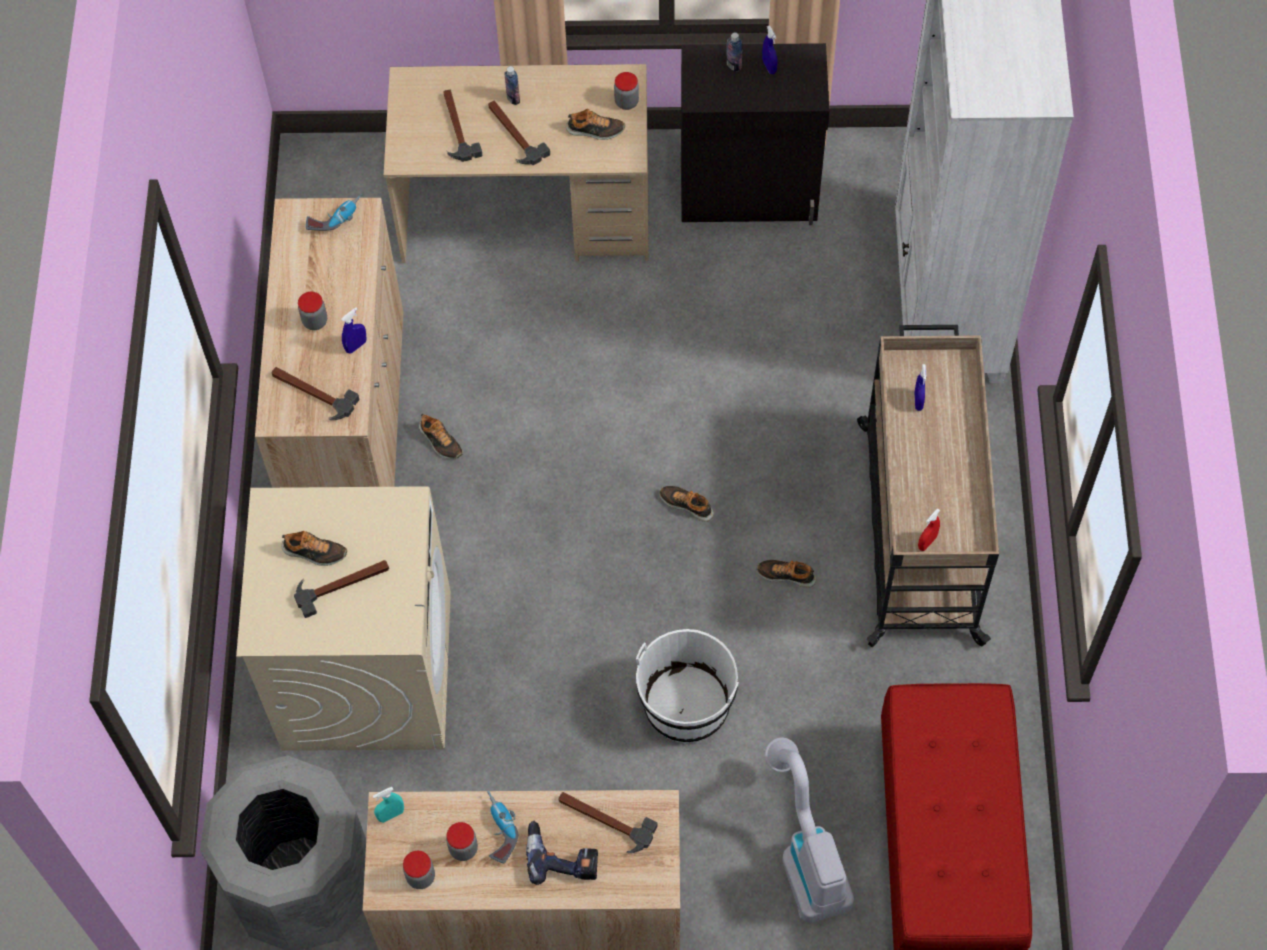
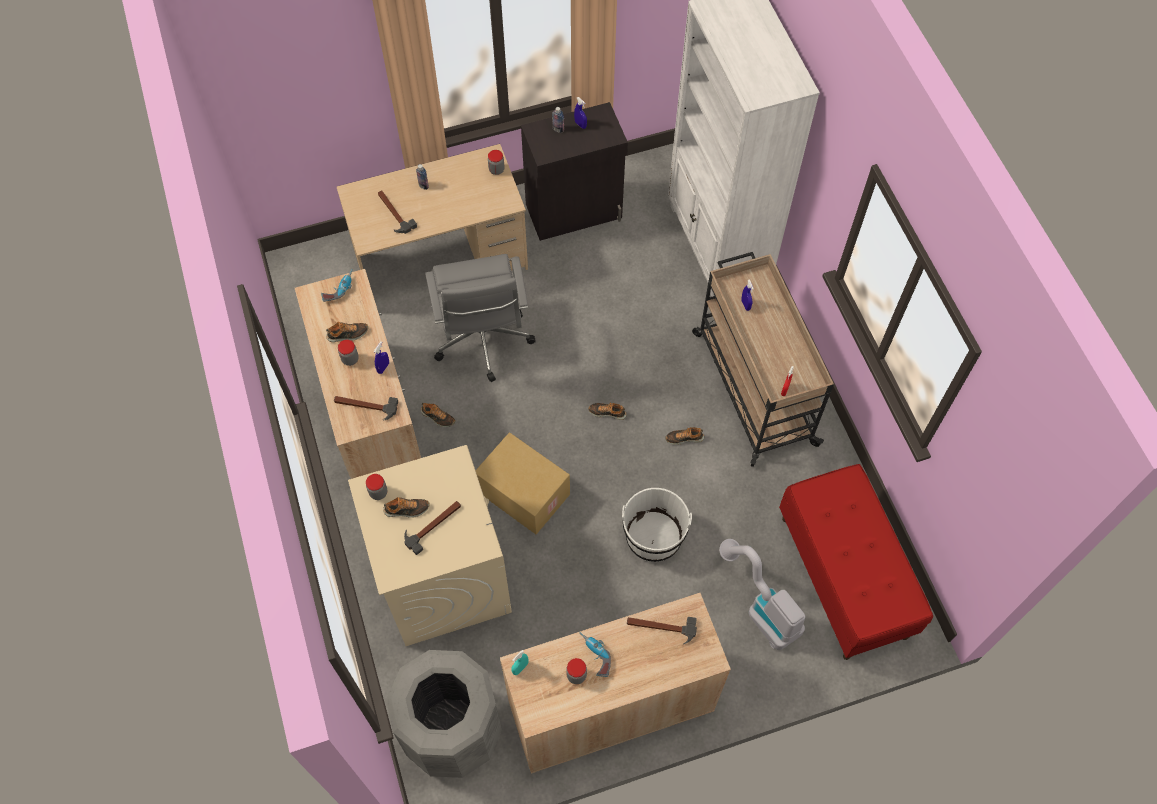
camera: 20 degrees left, 0 degrees up
jar [403,851,435,889] -> jar moved to [366,474,387,500]
hammer [488,101,550,165] -> none
power drill [526,821,598,885] -> none
shoe [566,109,625,140] -> shoe moved to [326,322,368,342]
none -> grey office chair [425,254,536,382]
none -> cardboard box [476,432,570,534]

